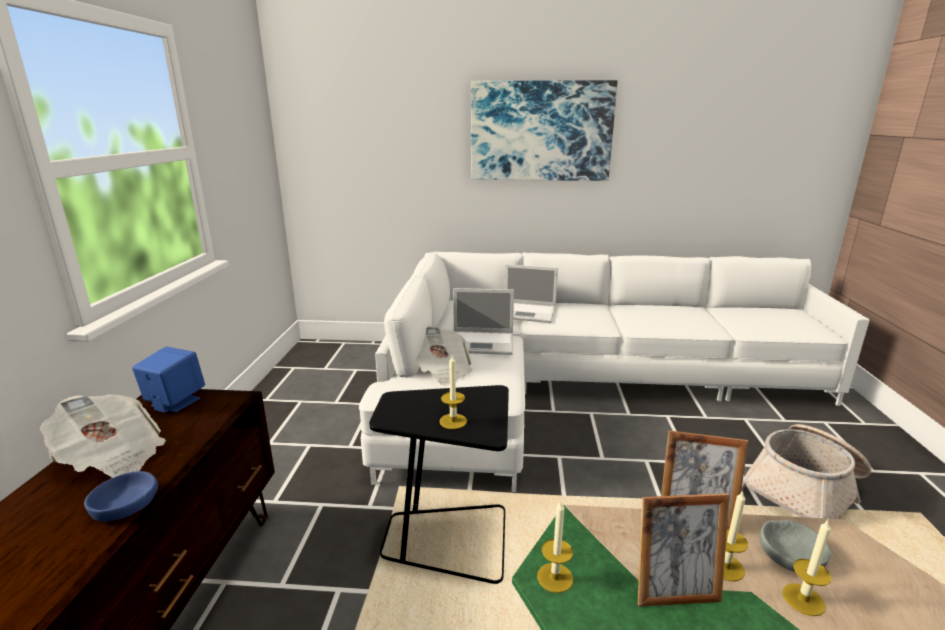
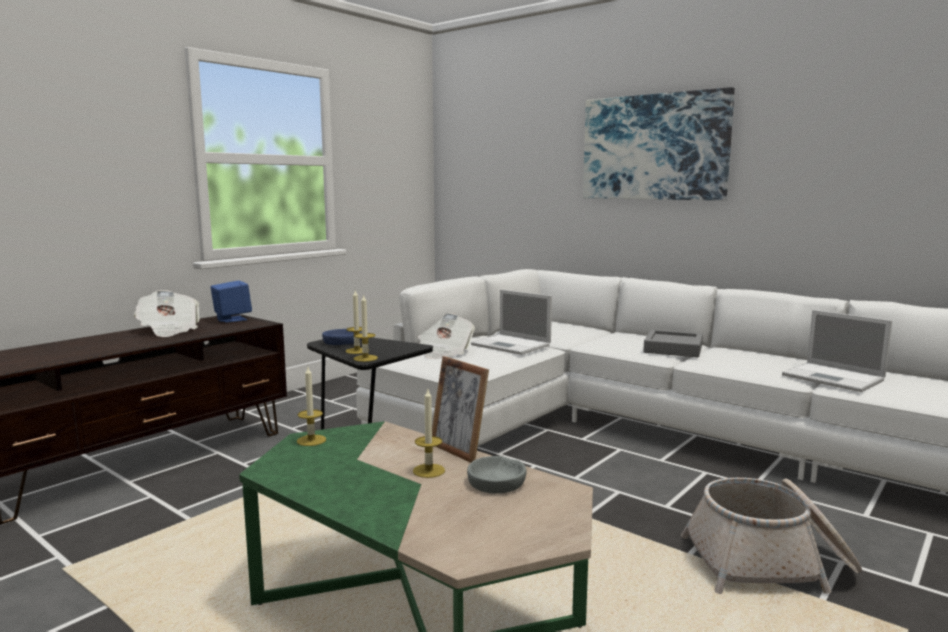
camera: 35 degrees right, 10 degrees down
blue bowl [84,471,158,522] -> blue bowl moved to [322,329,362,345]
laptop [505,264,558,323] -> laptop moved to [782,310,892,392]
picture frame [638,493,730,607] -> none
candle [782,520,831,616] -> candle moved to [353,294,378,362]
none -> grey tray [643,330,703,357]

